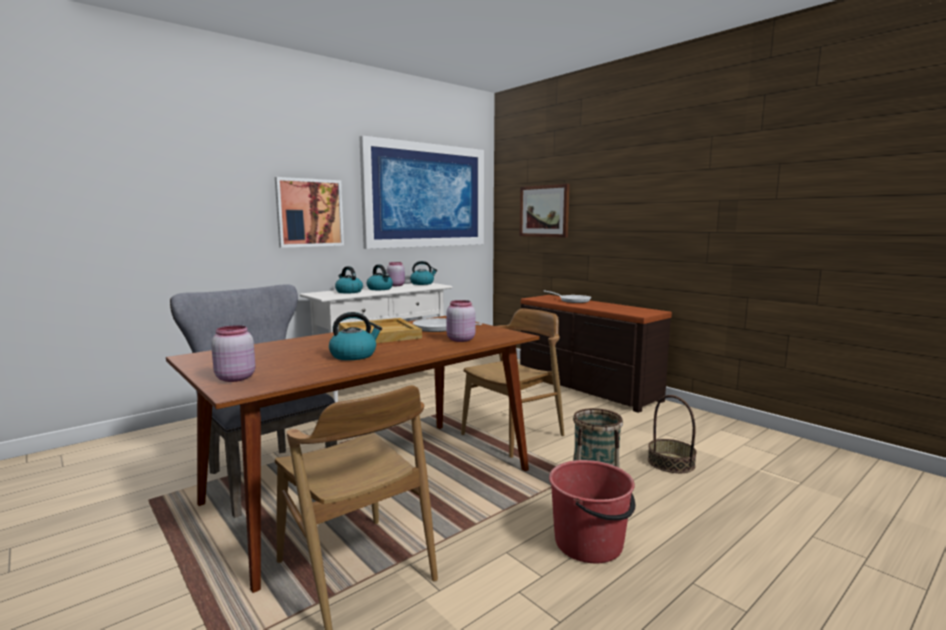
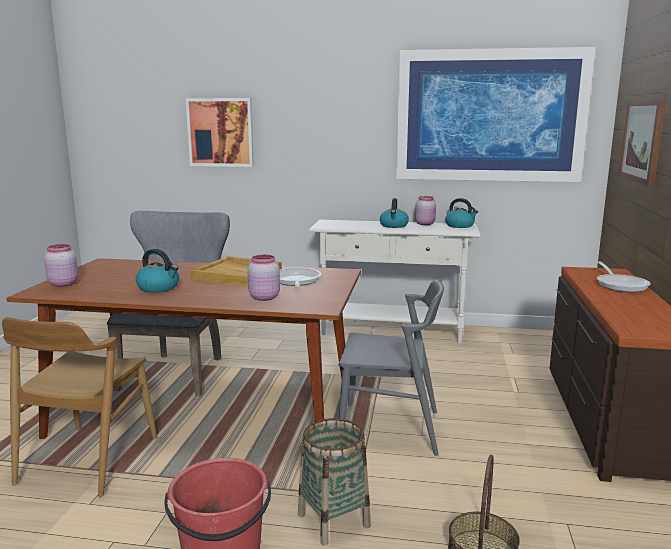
camera: 50 degrees right, 5 degrees up
picture [275,177,344,248] -> picture moved to [186,98,254,167]
kettle [335,266,363,293] -> none
brown chair [461,308,564,458] -> grey chair [339,279,444,456]

